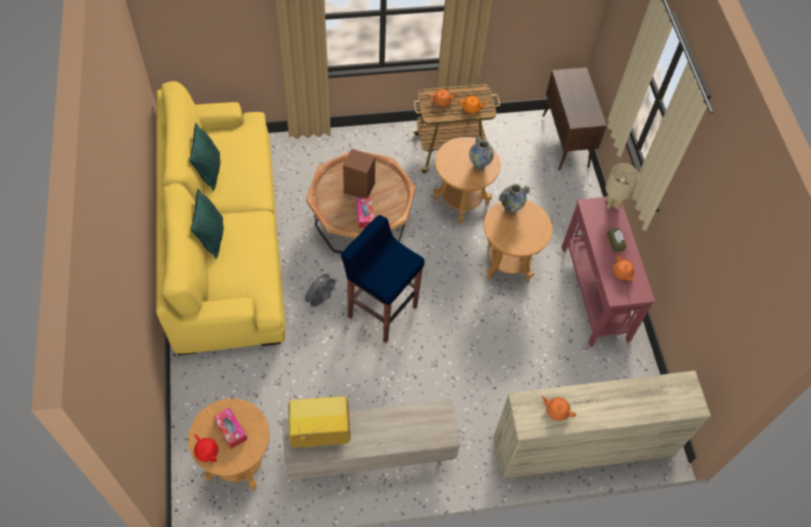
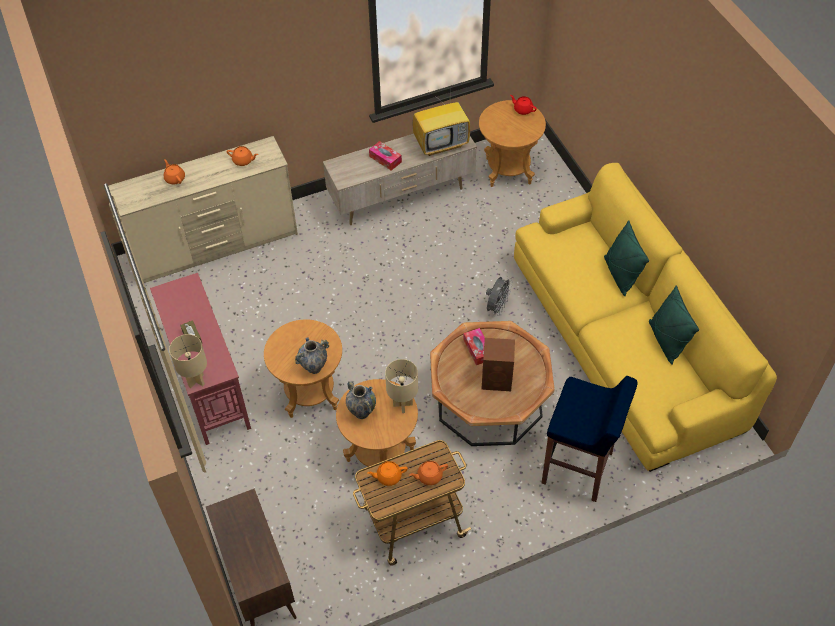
camera: 170 degrees right, 5 degrees down
tissue box [213,407,247,449] -> tissue box moved to [369,141,402,171]
blue stool [341,215,425,343] -> blue stool moved to [542,376,638,502]
orange teapot [613,255,634,281] -> orange teapot moved to [164,159,185,184]
none -> beige table lamp [385,359,418,413]

